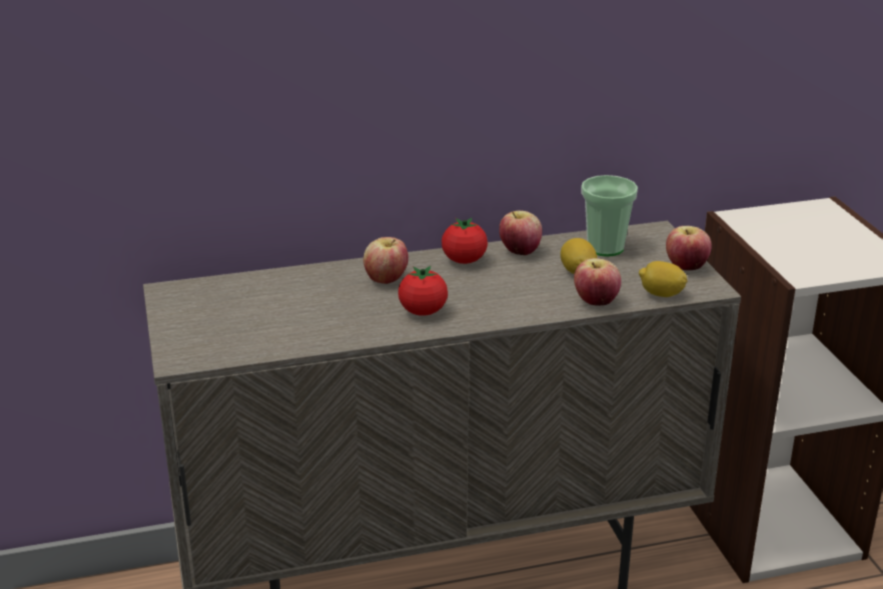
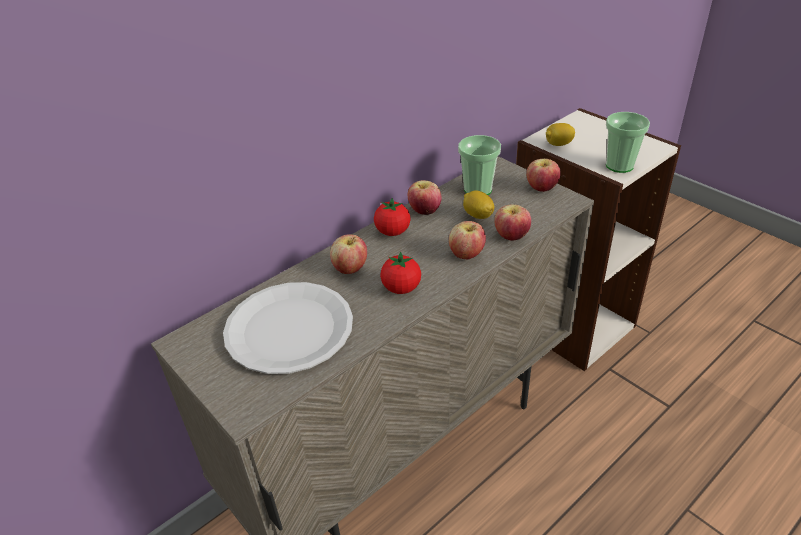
camera: 25 degrees left, 10 degrees up
lemon [639,261,688,297] -> lemon moved to [546,123,575,146]
none -> white plate [223,282,353,374]
none -> apple [449,221,486,259]
none -> cup [606,112,650,173]

